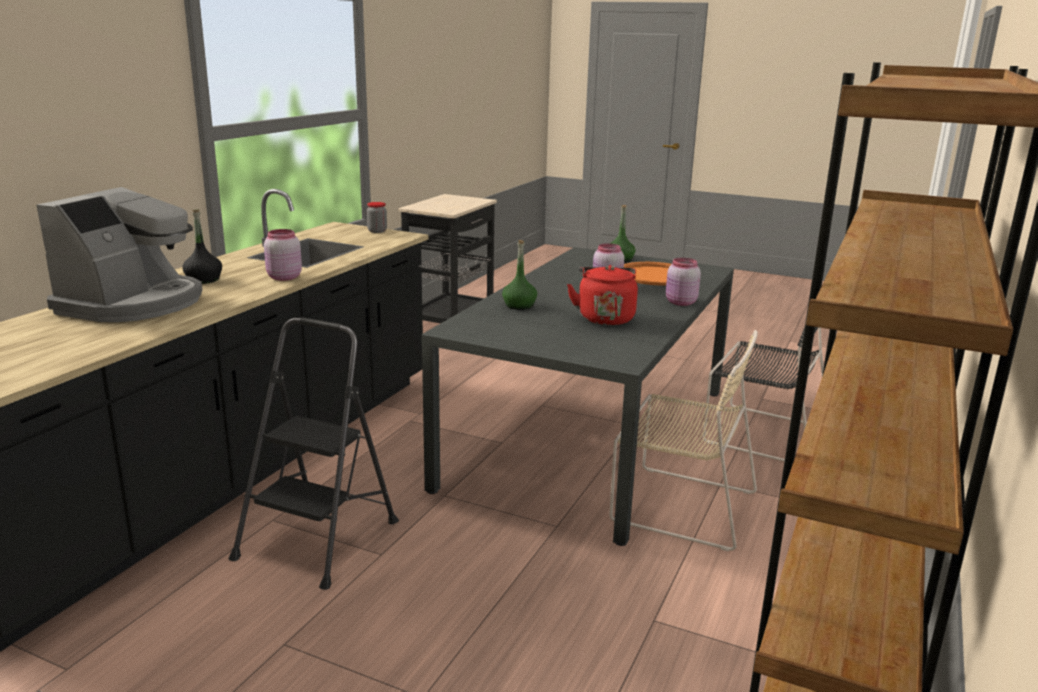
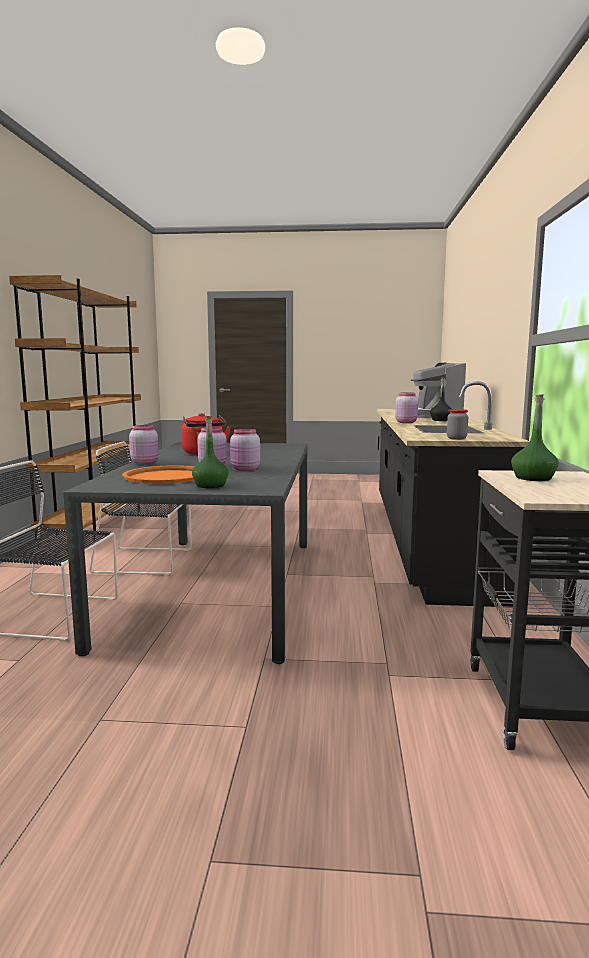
camera: 160 degrees right, 10 degrees down
black step ladder [228,317,399,590] -> none
green bottle [502,240,537,310] -> green bottle moved to [511,394,559,481]
beige chair [609,330,758,552] -> black chair [89,441,192,575]
none -> pink jar [230,429,260,471]

